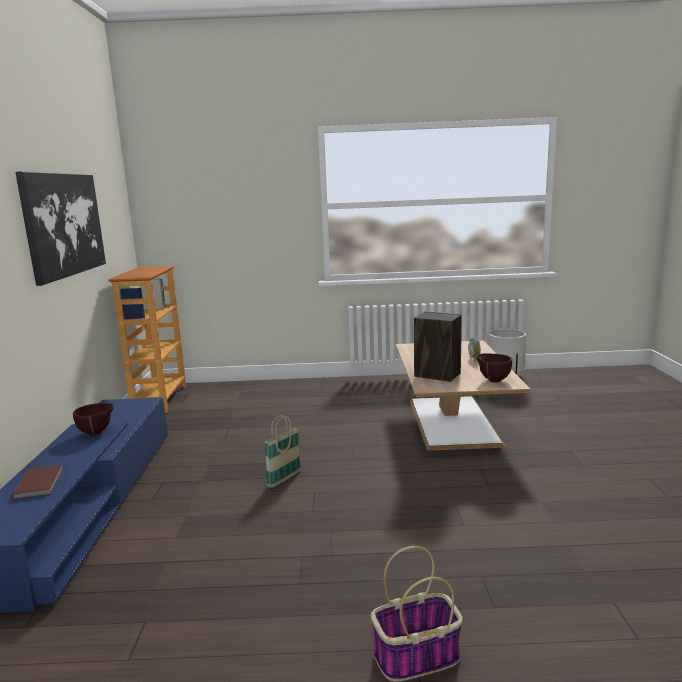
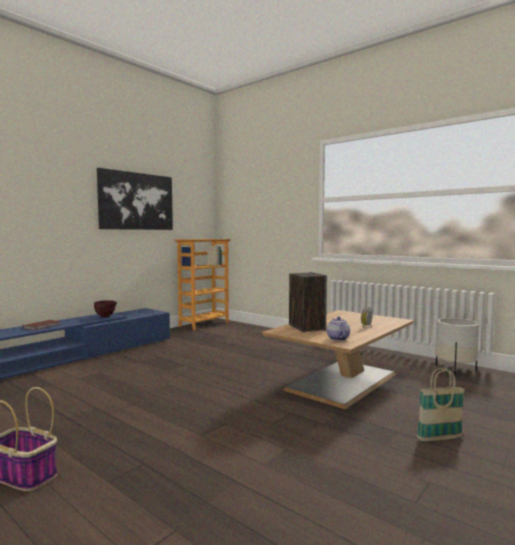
camera: 40 degrees right, 10 degrees down
basket [264,415,301,488] -> basket moved to [417,368,465,442]
brown bowl [476,353,512,383] -> teapot [327,316,350,341]

